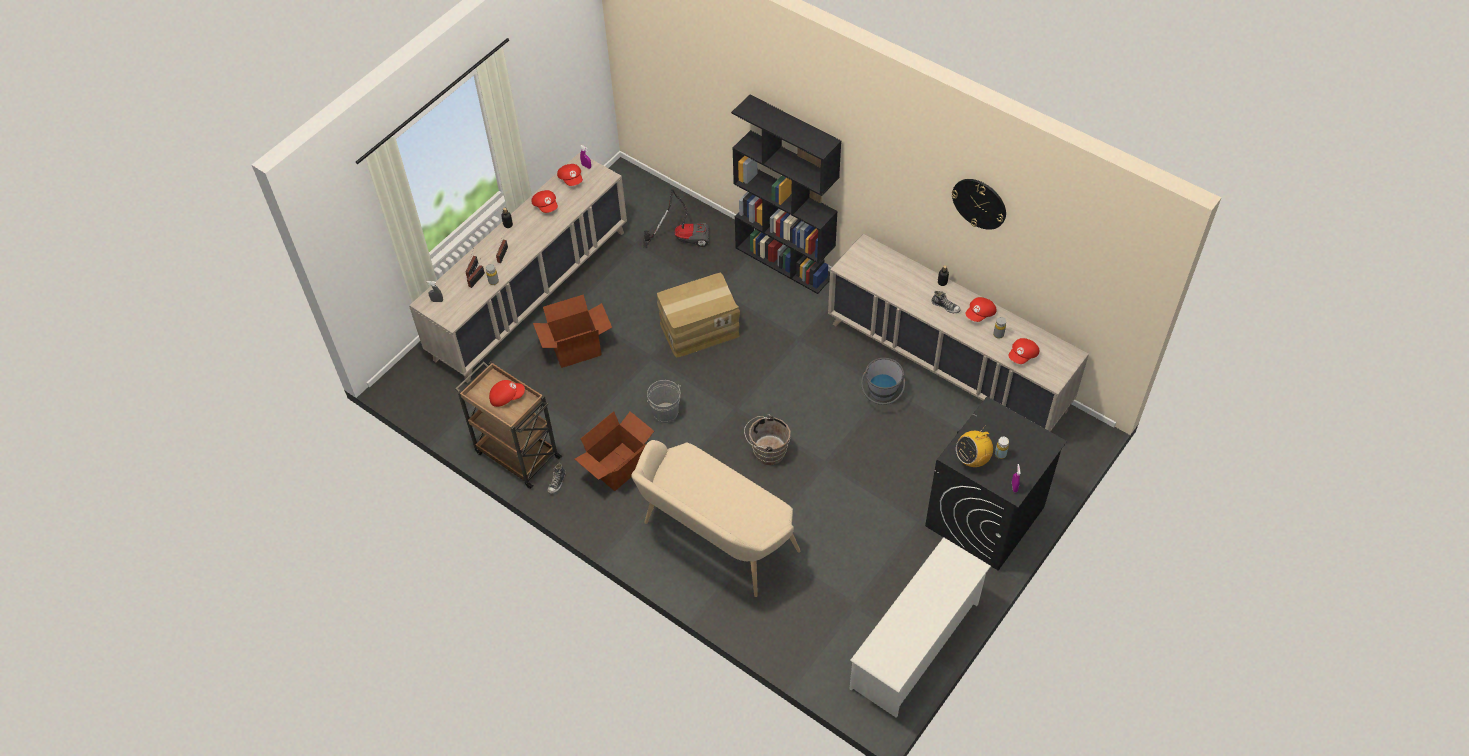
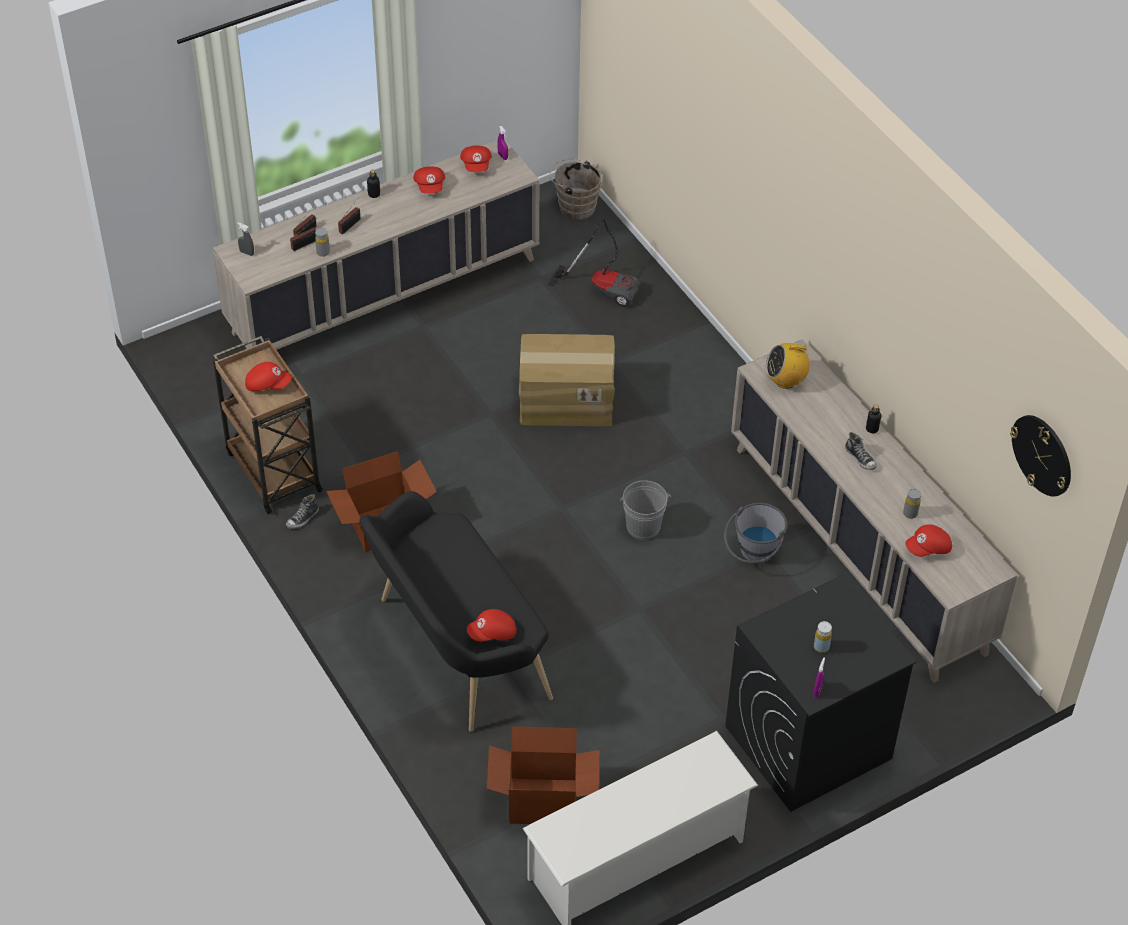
camera: 20 degrees right, 5 degrees down
cardboard box [533,294,612,368] -> cardboard box moved to [487,727,600,824]
beige bench [631,440,800,597] -> black bench [359,491,553,732]
grey bucket [647,380,682,423] -> grey bucket moved to [620,480,671,540]
black bookcase [731,95,841,294] -> none
brown bucket [744,414,790,465] -> brown bucket moved to [550,159,601,220]
wall clock [951,179,1006,230] -> wall clock moved to [1010,415,1071,497]
radio [956,425,993,467] -> radio moved to [766,341,810,389]
red cap [965,297,997,322] -> red cap moved to [467,609,516,642]

